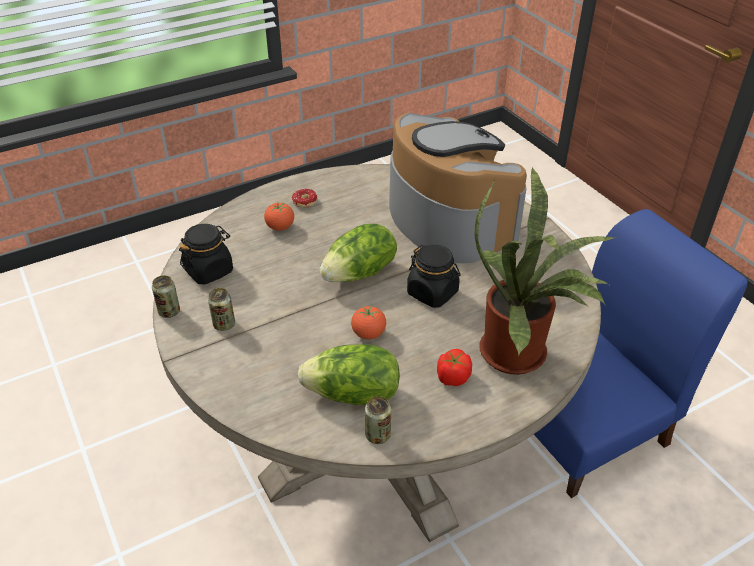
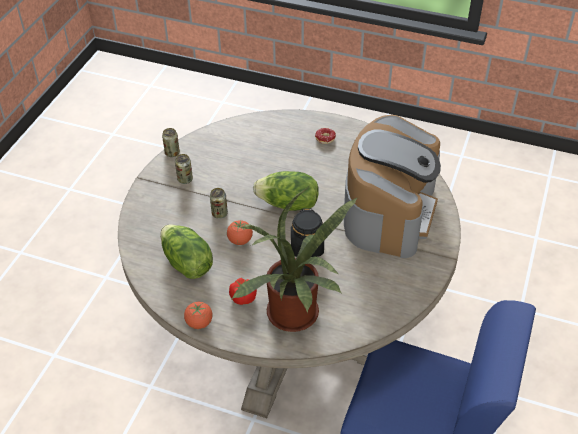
camera: 50 degrees right, 5 degrees up
black jar [179,224,233,285] -> none
tomato [264,201,294,231] -> tomato moved to [184,302,213,329]
can [365,396,391,444] -> can moved to [210,188,228,219]

